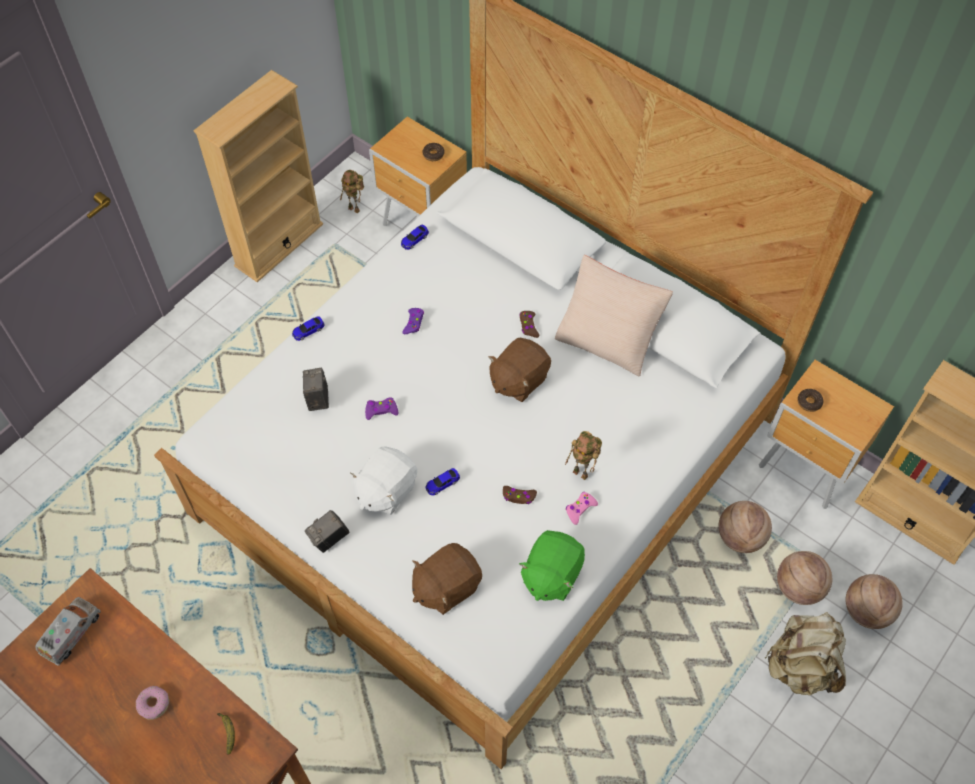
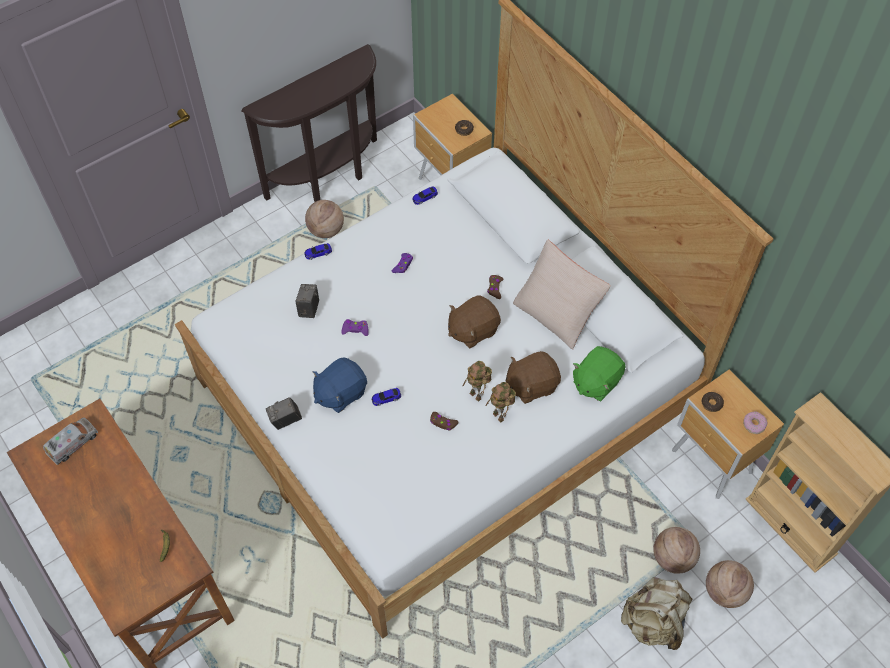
camera: 15 degrees right, 0 degrees up
donut [136,686,169,720] -> donut moved to [743,411,767,434]
beige bookcase [193,70,323,282] -> brown console table [241,44,377,202]
toy robot [340,170,364,213] -> toy robot moved to [462,361,492,402]
white plush toy [350,447,417,515] -> blue plush toy [312,357,367,413]
brown plush toy [412,543,482,615] -> brown plush toy moved to [506,351,561,404]
green plush toy [519,530,585,601] -> green plush toy moved to [573,346,625,401]
pink game controller [566,492,598,525] -> none
basketball [718,501,772,553] -> basketball moved to [305,200,344,238]

